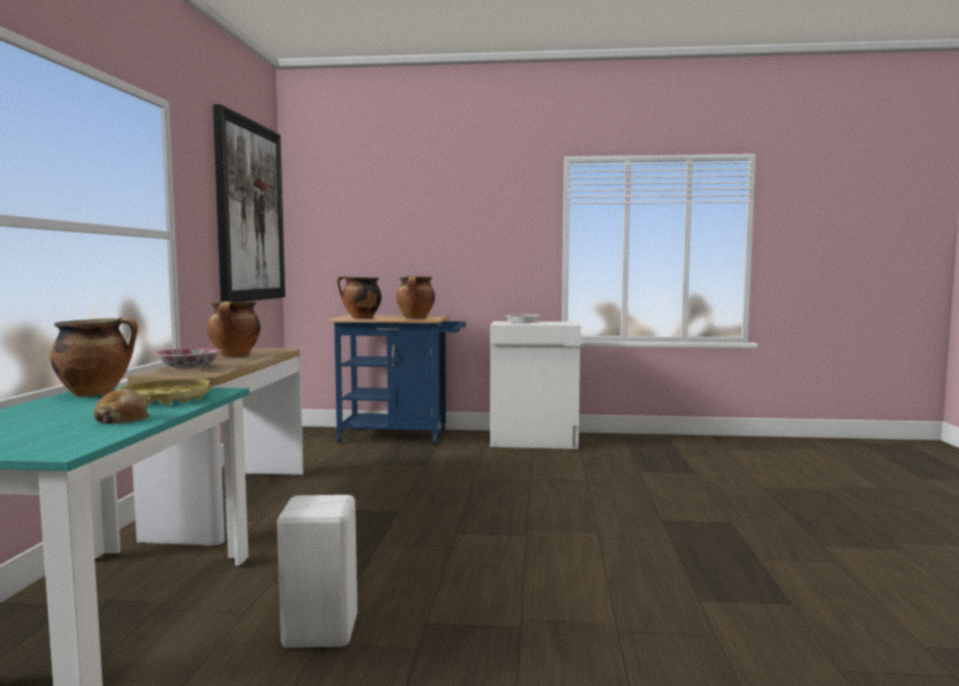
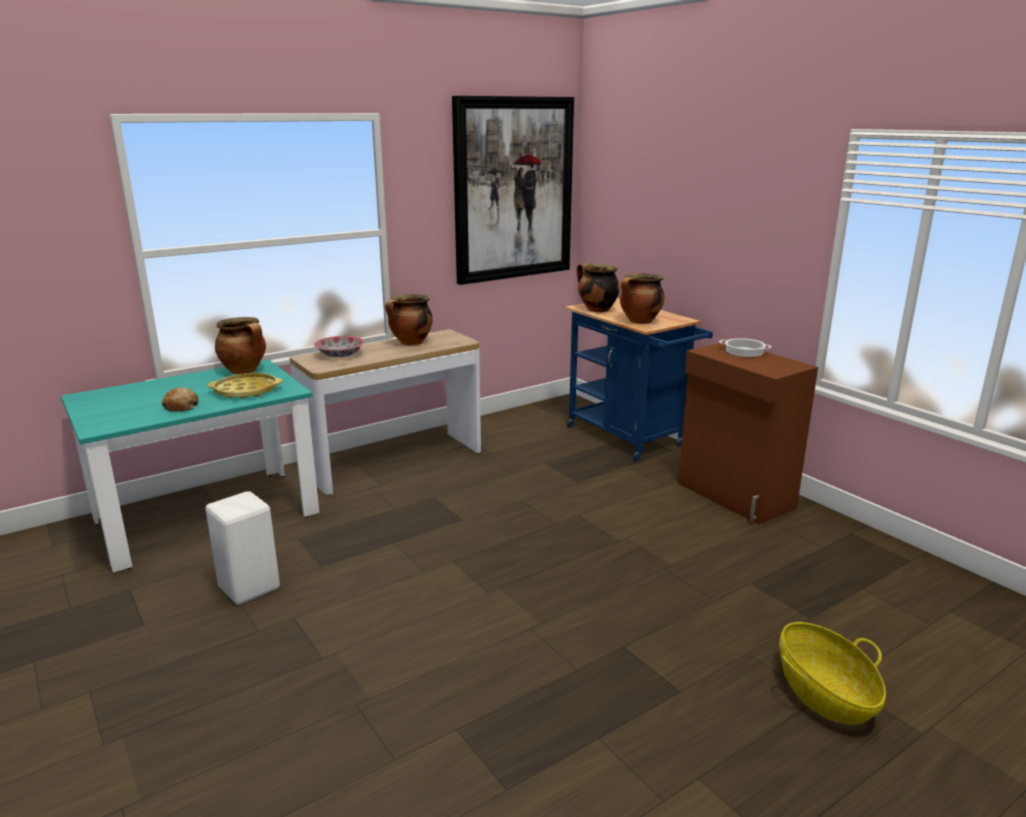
camera: 50 degrees right, 15 degrees up
white cabinet [490,321,581,449] -> brown cabinet [678,342,818,525]
none -> basket [779,622,886,725]

